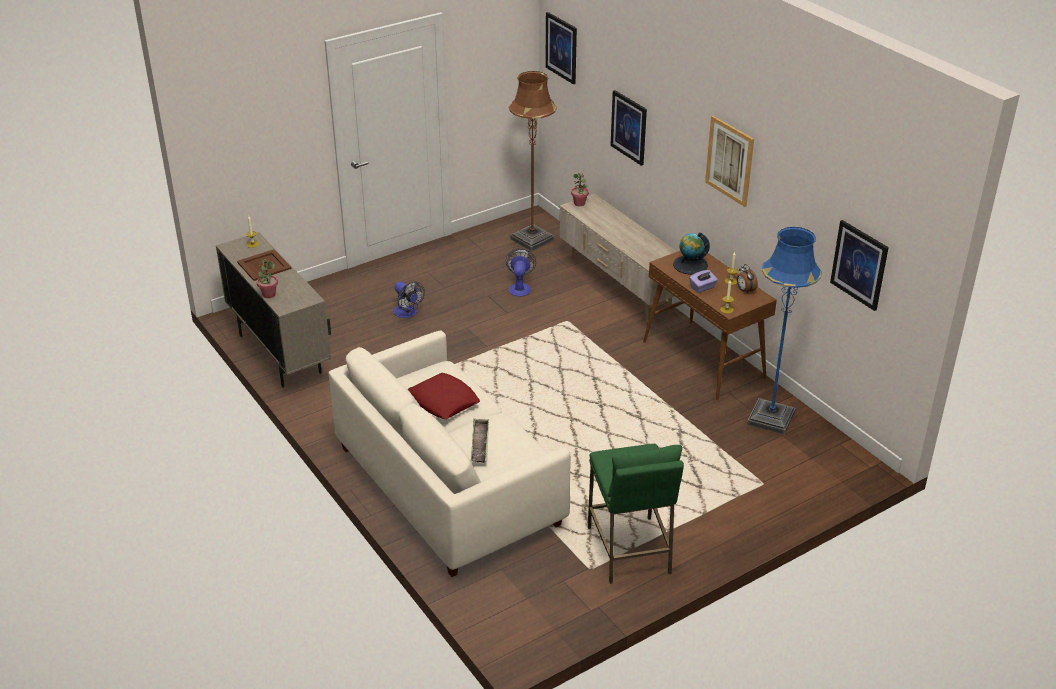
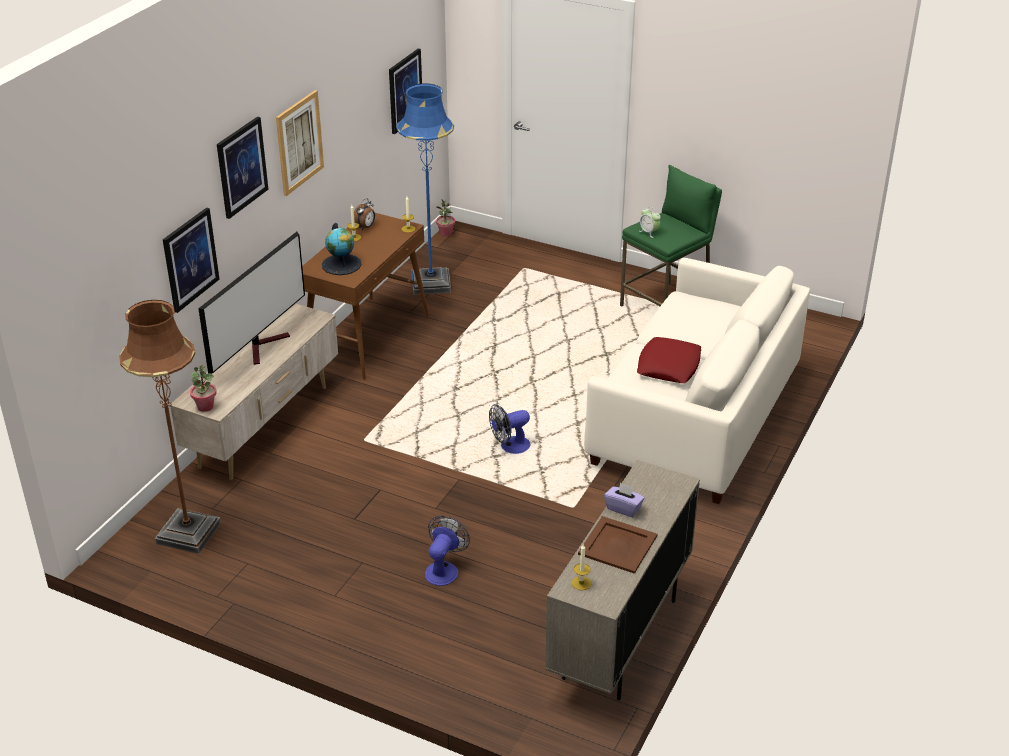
camera: 120 degrees left, 0 degrees up
potted plant [257,259,278,298] -> potted plant moved to [436,200,455,237]
tray [471,418,489,463] -> none
fan [505,248,536,297] -> fan moved to [489,404,531,454]
picture [545,12,577,84] -> picture moved to [217,116,268,219]
purple tissue box [689,270,718,293] -> purple tissue box moved to [604,483,645,517]
none -> television [198,232,305,374]
none -> alarm clock [639,207,661,238]

